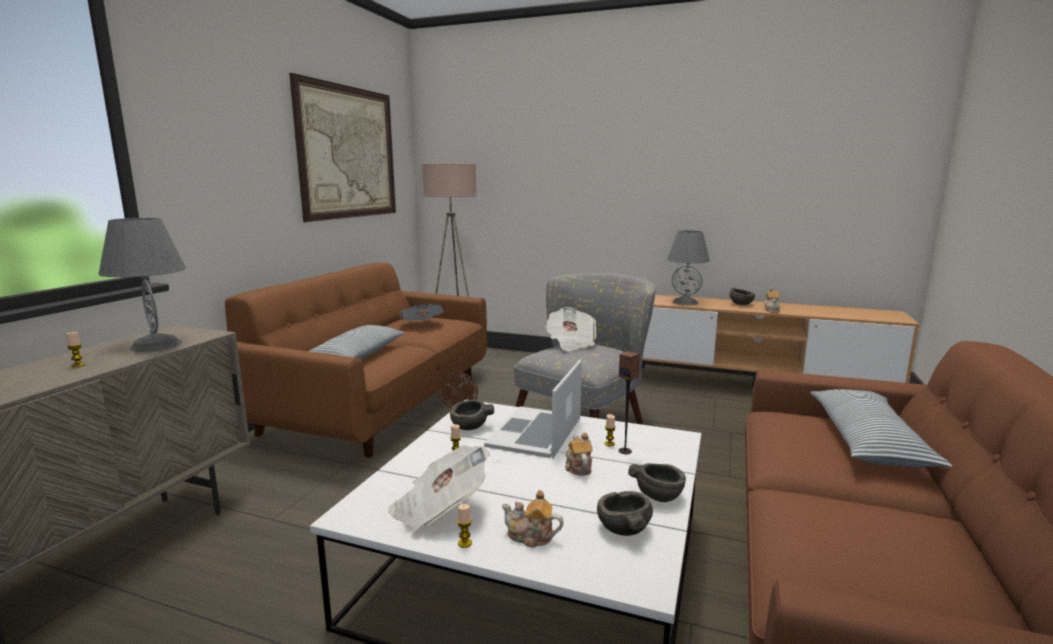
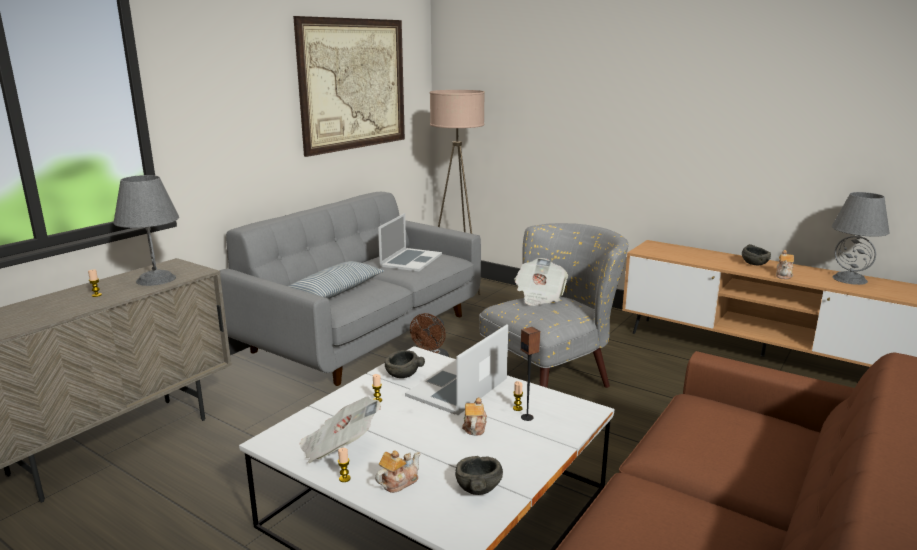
camera: 15 degrees right, 5 degrees up
brown sofa [225,262,487,458] -> grey sofa [219,192,481,386]
newspaper [399,304,444,320] -> laptop [378,213,442,272]
teapot [502,490,564,548] -> teapot turned 105 degrees clockwise [375,450,420,493]
grey bowl [628,463,686,502] -> none
grey table lamp [667,230,710,305] -> grey table lamp moved to [832,192,890,285]
pillow [810,389,952,468] -> none

